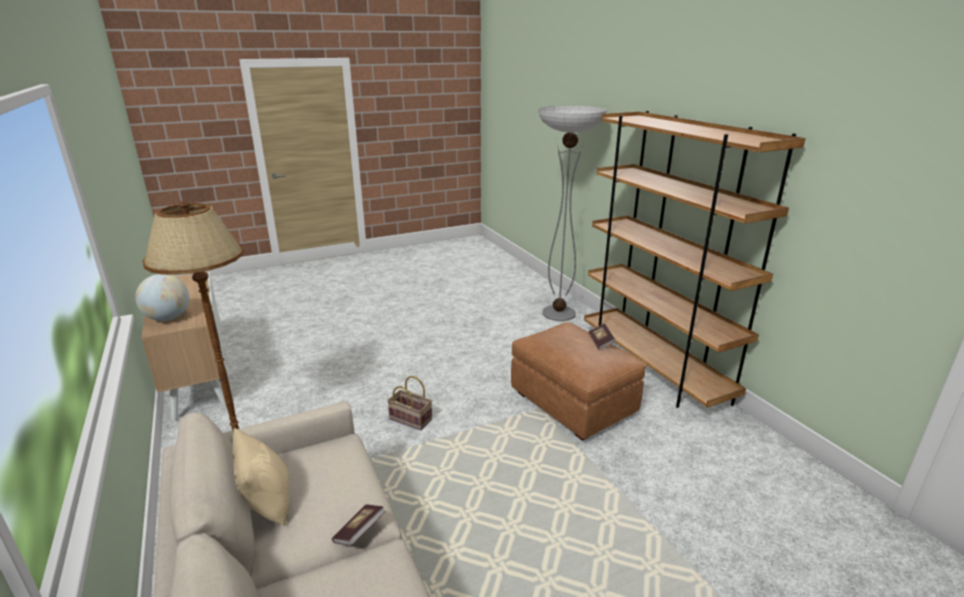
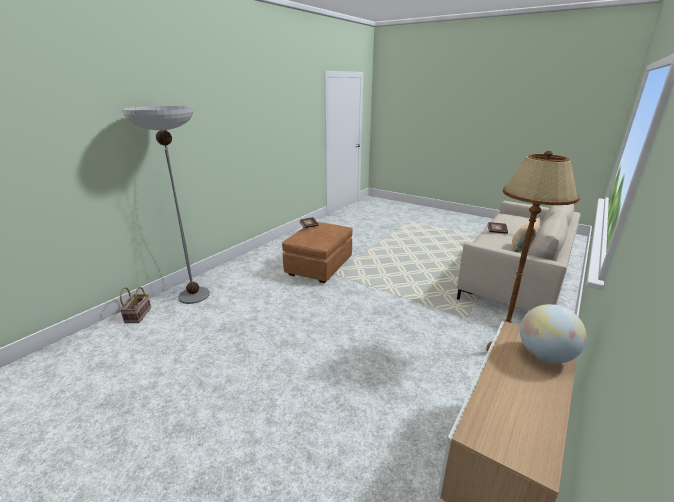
camera: 120 degrees left, 0 degrees up
basket [387,376,432,430] -> basket moved to [120,287,151,323]
brown bookcase [584,111,806,408] -> none

